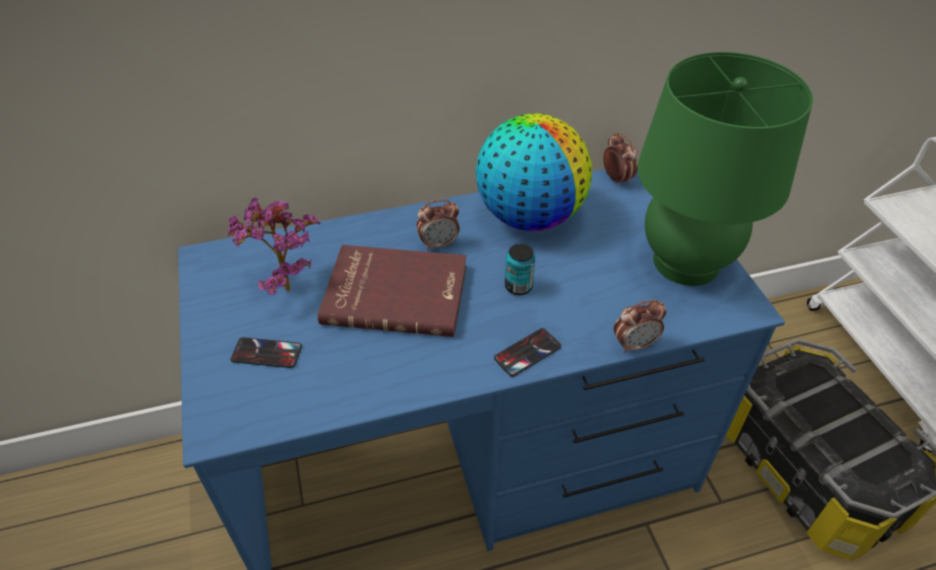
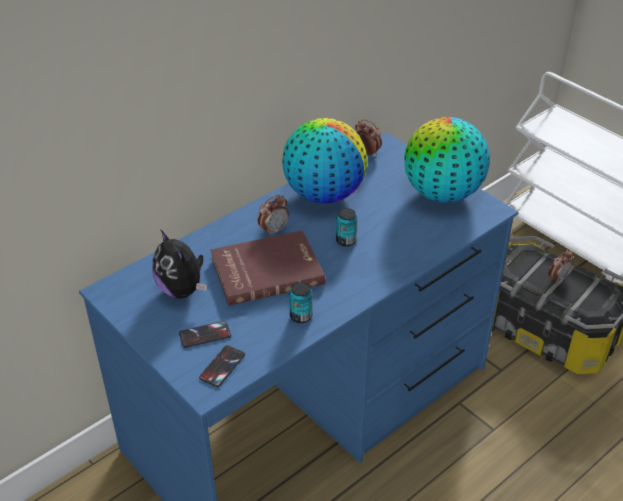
camera: 25 degrees left, 5 degrees down
potted plant [227,197,320,295] -> plush toy [153,229,207,299]
phone [494,328,561,377] -> phone moved to [199,345,245,387]
alarm clock [614,300,666,353] -> alarm clock moved to [548,250,573,284]
green table lamp [637,52,813,286] -> globe [404,117,490,202]
none -> can [289,282,312,323]

